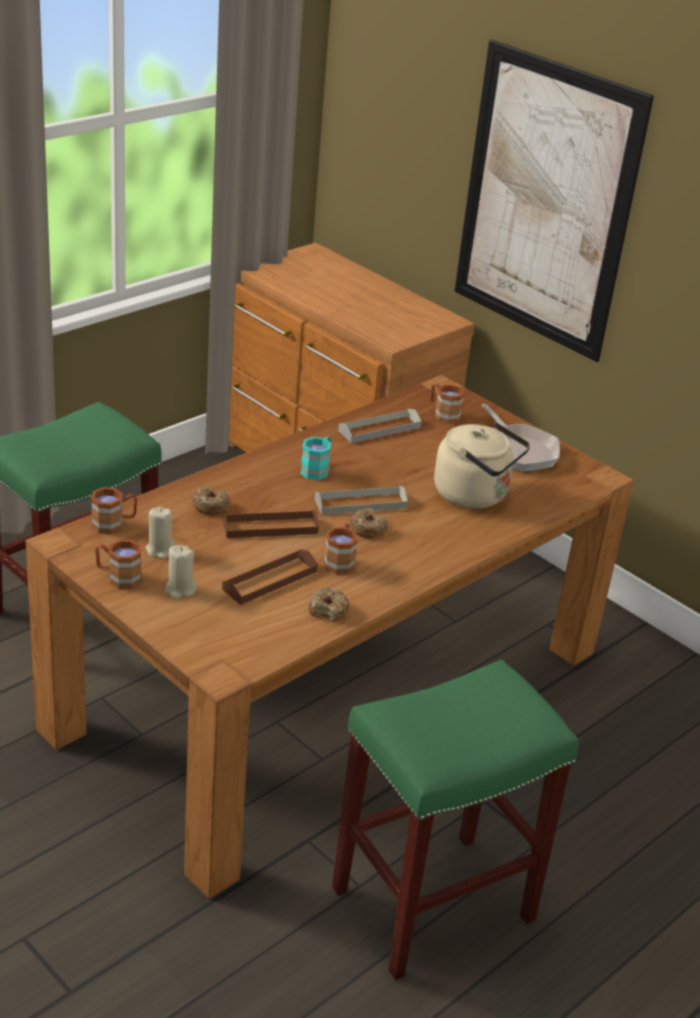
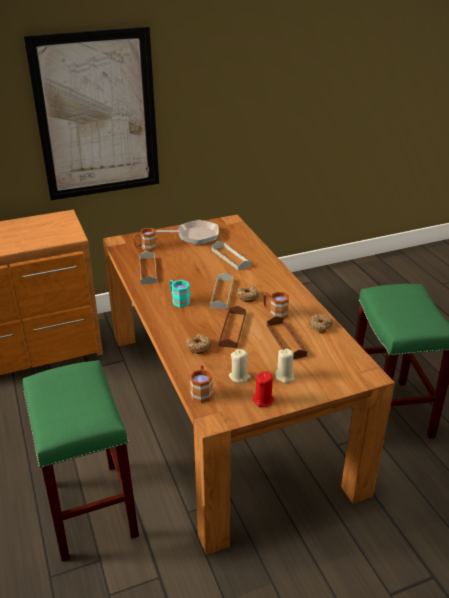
camera: 65 degrees left, 0 degrees up
brown mug [95,540,141,589] -> red candle [253,371,274,407]
beige kettle [434,422,530,509] -> grey tray [211,241,251,271]

